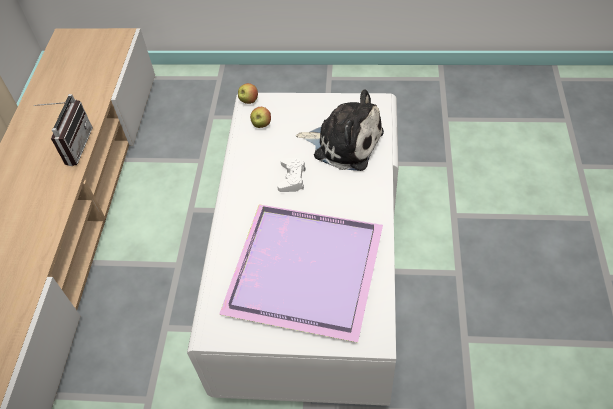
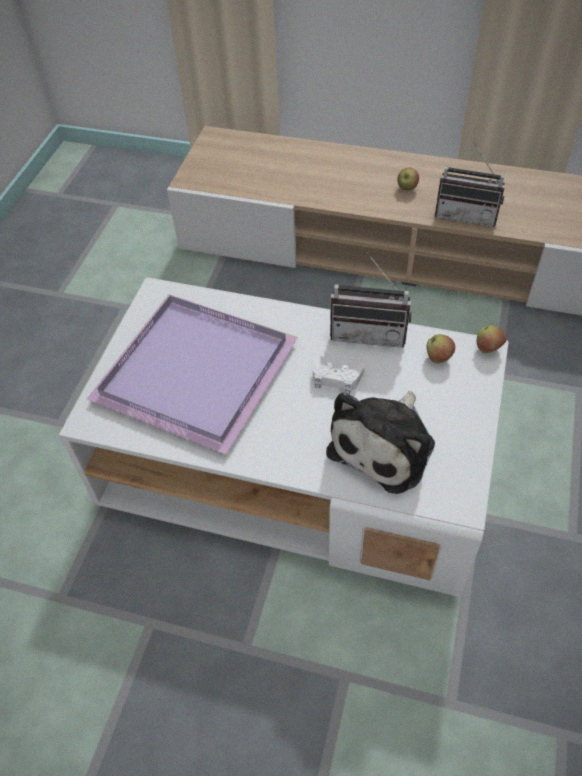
camera: 100 degrees right, 0 degrees up
none -> radio [330,252,412,348]
none -> apple [397,168,419,190]

